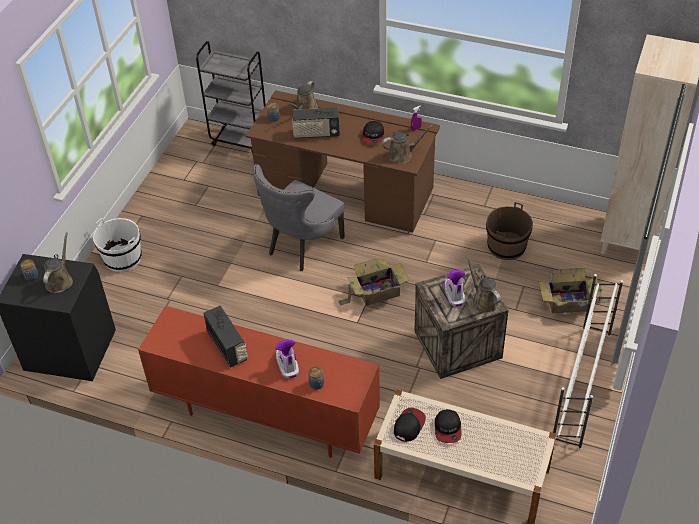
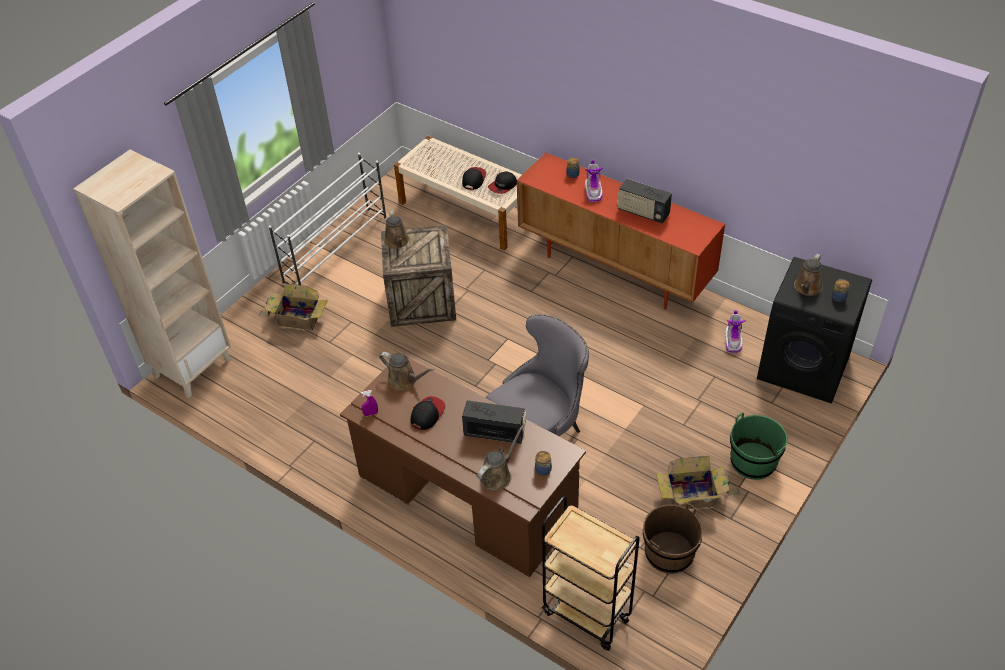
camera: 165 degrees left, 0 degrees up
white bucket [93,218,142,272] -> green bucket [730,412,788,480]
grey cart [196,41,266,153] -> brown cart [541,496,640,651]
radio [204,305,248,368] -> radio turned 45 degrees counterclockwise [617,179,672,224]
cardboard box [338,259,410,306] -> cardboard box moved to [656,456,740,509]
brown watering can [382,125,433,163] -> brown watering can turned 150 degrees counterclockwise [379,352,435,390]
boot [444,270,465,307] -> boot moved to [725,310,746,353]
brown bucket [486,202,533,260] -> brown bucket moved to [643,503,703,574]

